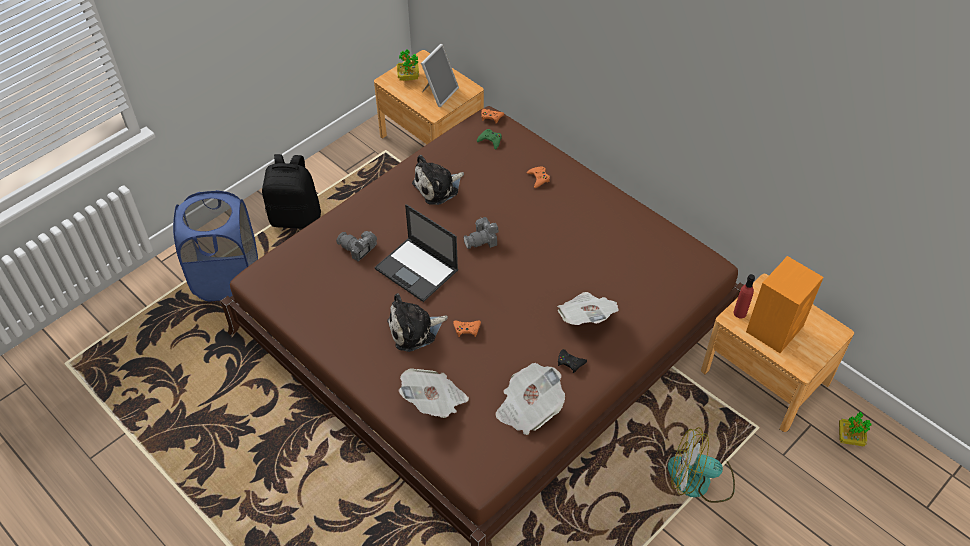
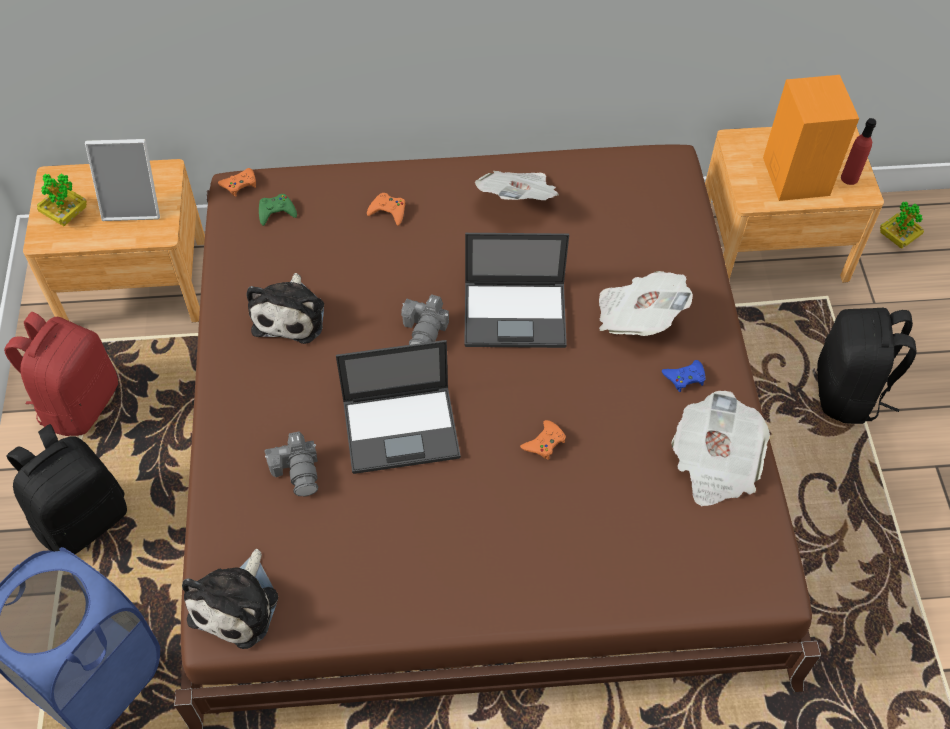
camera: 50 degrees left, 5 degrees up
camera [336,231,377,262] -> camera turned 90 degrees counterclockwise [264,432,319,496]
plush toy [387,293,448,352] -> plush toy moved to [182,549,278,649]
newspaper [398,368,469,418] -> newspaper moved to [475,171,559,200]
picture frame [421,44,459,107] -> picture frame turned 105 degrees clockwise [85,139,160,221]
black game controller [558,349,587,373] -> blue game controller [662,360,706,392]
fan [668,427,735,503] -> black backpack [817,308,916,424]
red bottle [733,274,755,318] -> red bottle moved to [841,118,876,185]
none -> red backpack [4,312,118,436]
none -> laptop [464,233,569,348]

